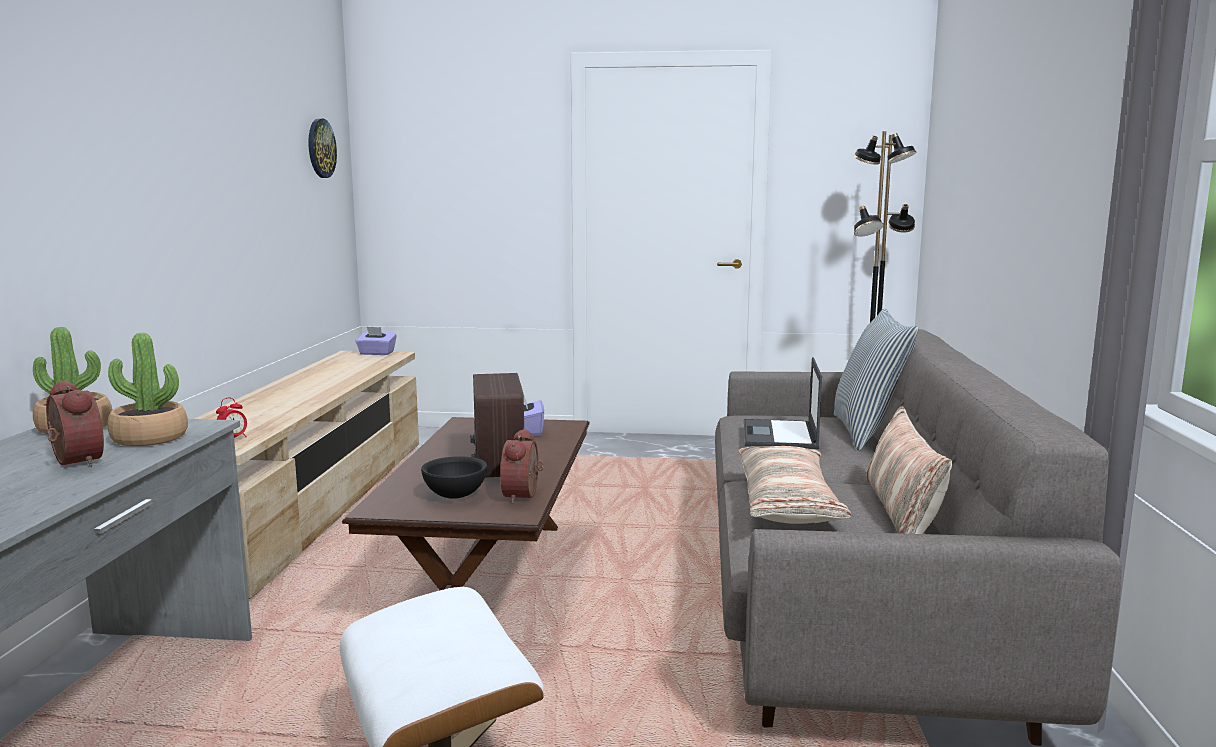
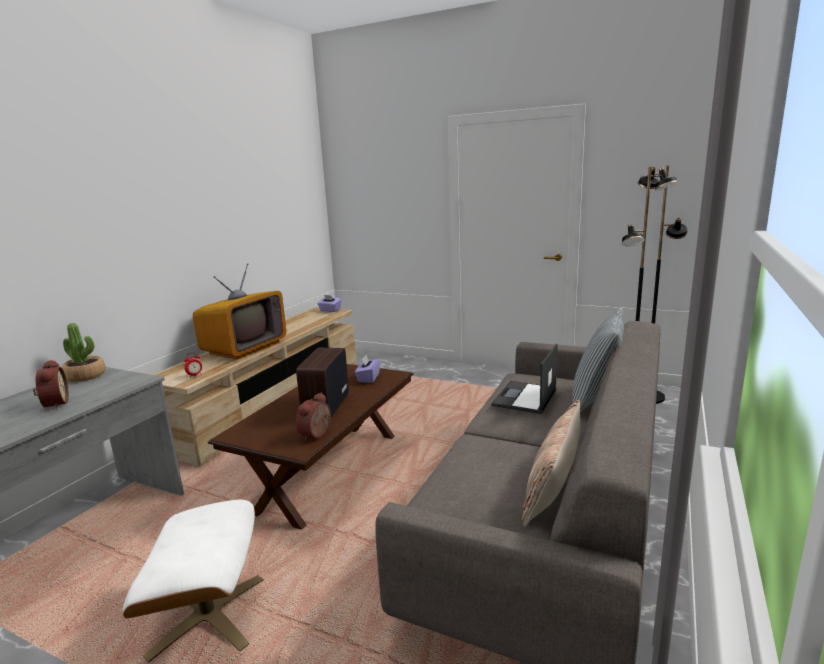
camera: 20 degrees right, 5 degrees up
potted plant [108,333,188,446] -> none
wall clock [308,118,337,178] -> none
black bowl [421,456,487,499] -> none
pillow [738,446,851,524] -> none
none -> television [193,263,286,359]

